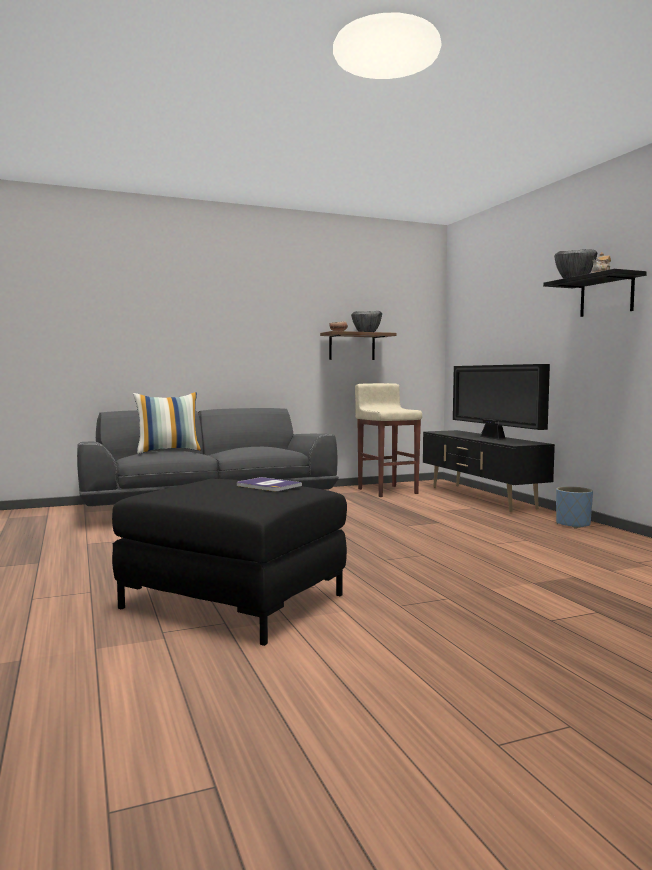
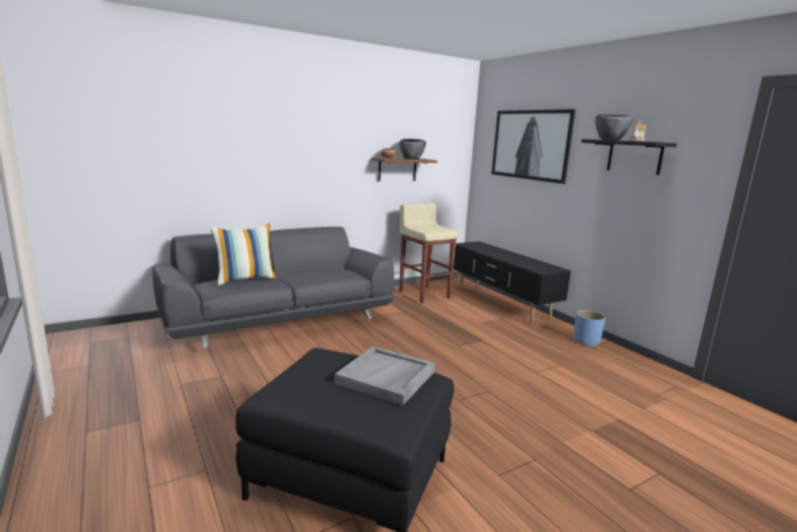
camera: 10 degrees left, 10 degrees up
book [237,477,302,491] -> grey tray [334,346,435,405]
television [453,364,550,440] -> none
none -> picture [492,109,576,184]

